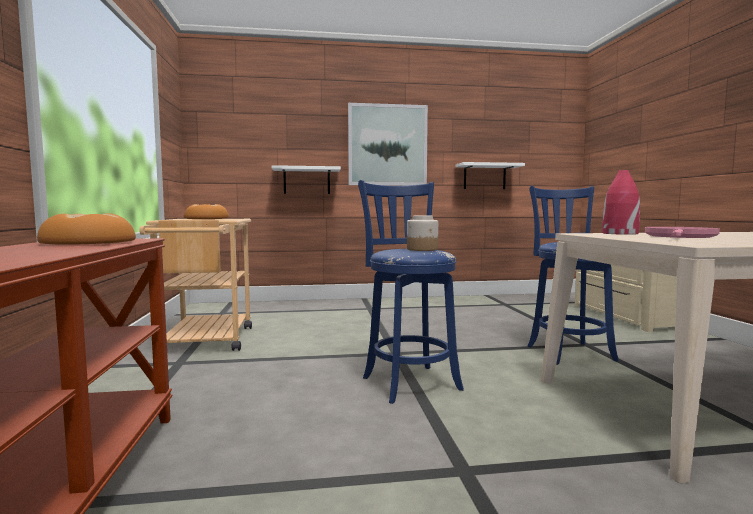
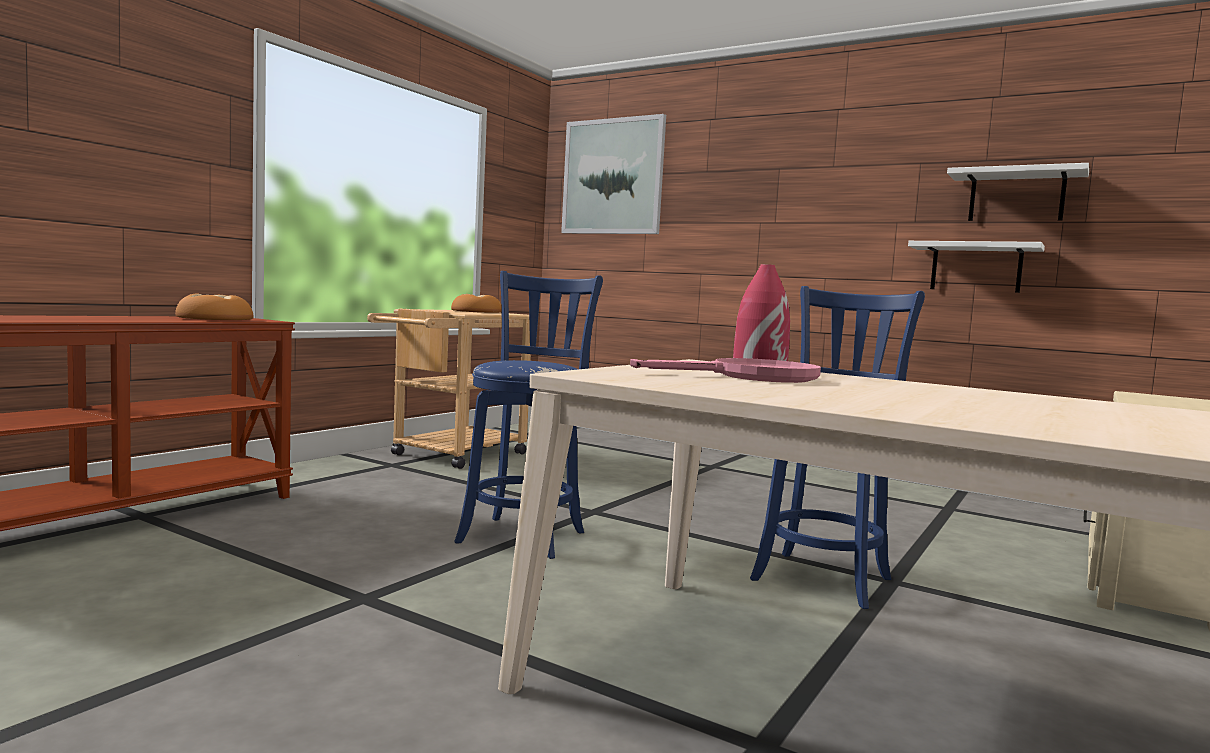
camera: 40 degrees right, 0 degrees up
white shelf [271,165,341,194] -> white shelf moved to [947,163,1089,221]
picture [348,103,428,186] -> picture moved to [561,114,666,234]
jar [407,216,438,251] -> none

